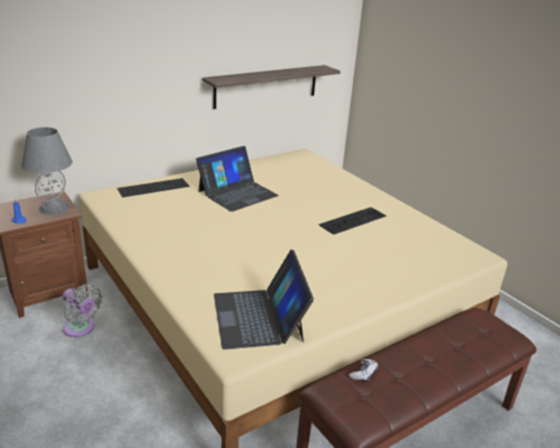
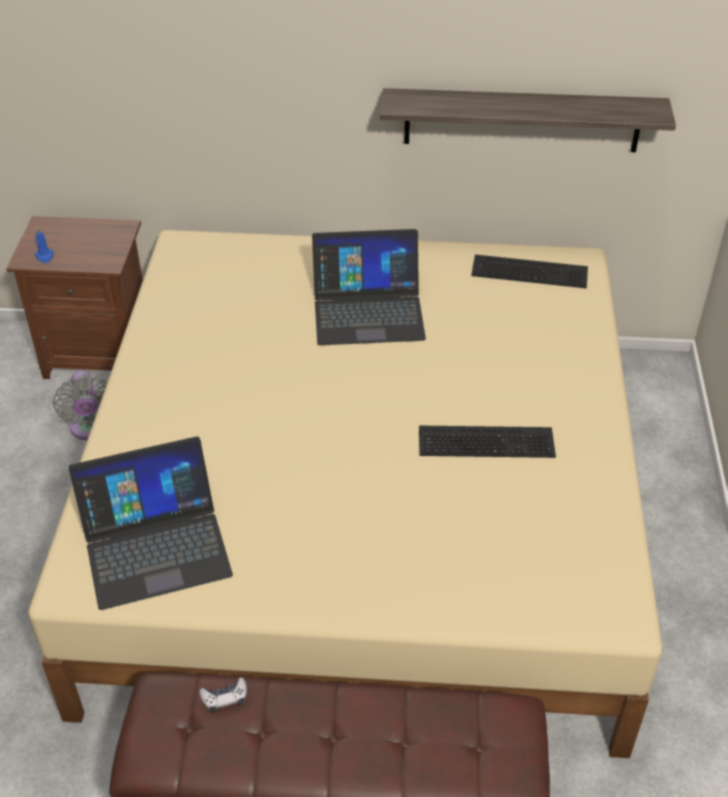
camera: 40 degrees right, 15 degrees up
grey table lamp [21,127,73,215] -> none
keyboard [117,178,189,197] -> keyboard moved to [471,255,588,288]
laptop [214,249,314,349] -> laptop turned 135 degrees counterclockwise [69,436,233,610]

